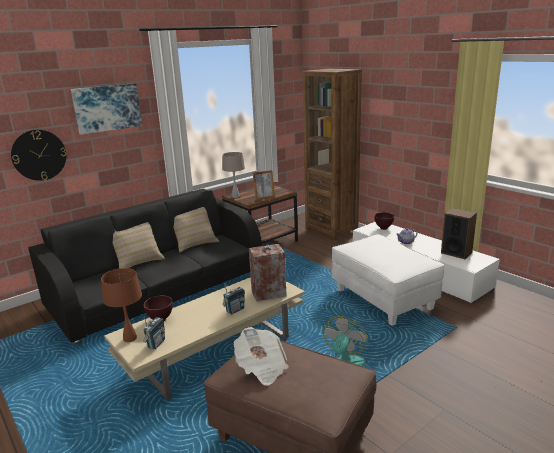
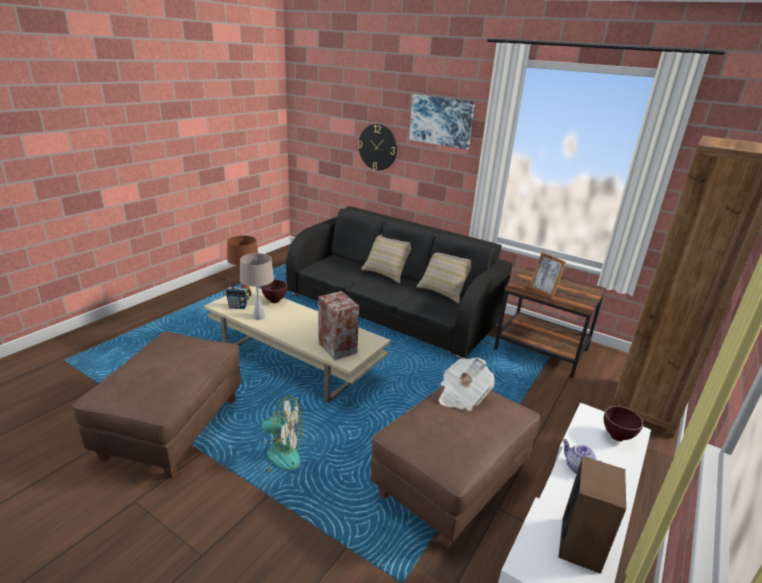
camera: 70 degrees right, 5 degrees up
beige table lamp [222,152,245,198] -> beige table lamp moved to [240,253,274,320]
radio [222,283,245,315] -> none
newspaper [233,327,289,386] -> newspaper moved to [439,358,495,411]
white ottoman [332,234,444,326] -> brown ottoman [370,386,541,549]

